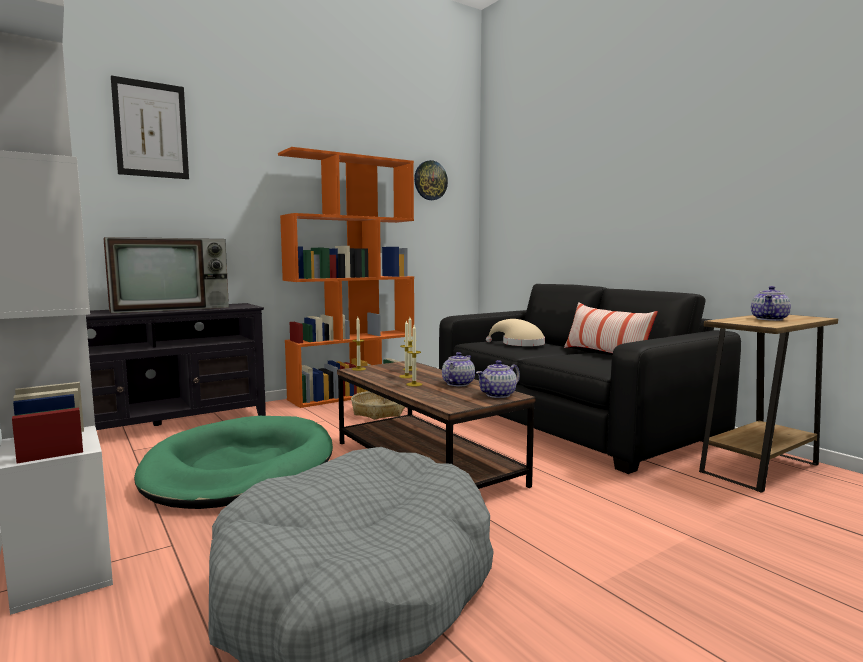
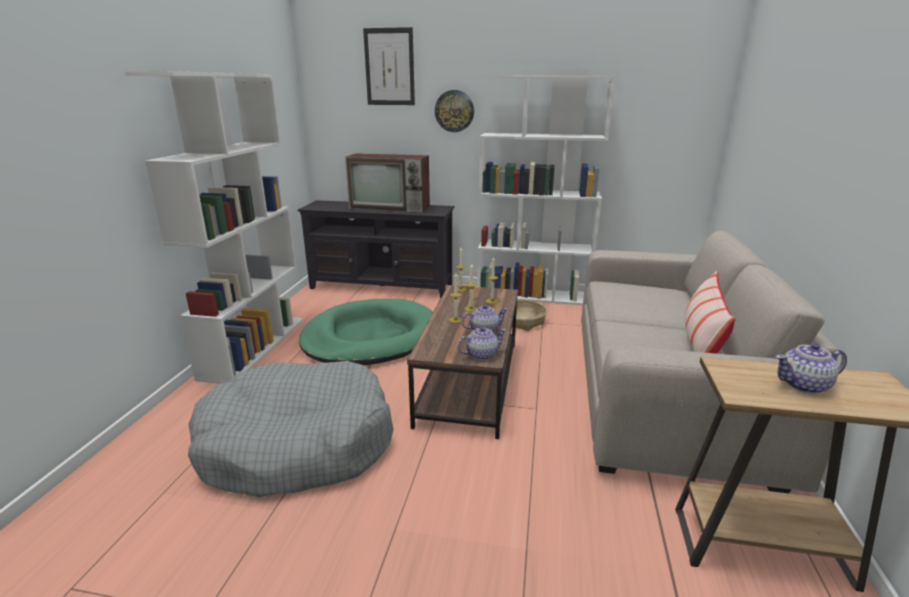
camera: 45 degrees right, 15 degrees up
orange bookcase [278,147,414,408] -> white bookcase [477,75,616,305]
wall clock [414,160,448,200] -> wall clock moved to [435,90,474,132]
black sofa [439,284,741,474] -> beige sofa [581,231,838,493]
teapot [476,360,520,398] -> teapot turned 150 degrees clockwise [457,327,506,360]
beige hat [486,319,545,346] -> none

